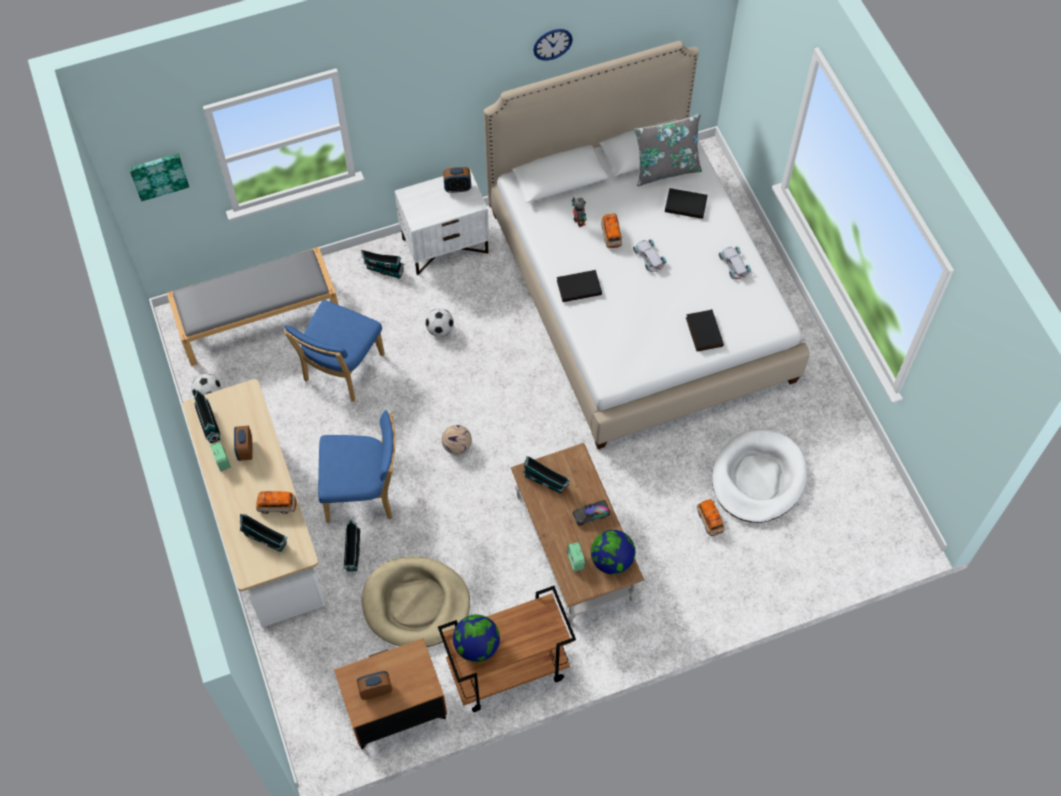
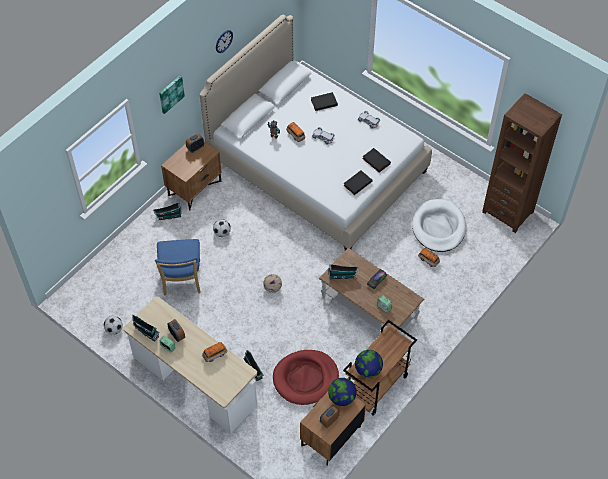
camera: 30 degrees left, 5 degrees down
picture [129,154,189,201] -> picture moved to [159,76,185,114]
grey bench [167,247,338,366] -> none
toy house [240,514,287,552] -> none
blue chair [318,410,396,523] -> none
beige dog bed [362,556,470,647] -> red dog bed [273,350,339,405]
white nightstand [395,168,489,275] -> brown nightstand [161,142,221,211]
black book [557,270,602,302] -> black book moved to [343,170,372,195]
globe [591,530,635,575] -> globe moved to [328,378,357,406]
grey pillow [634,114,702,186] -> none
none -> brown bookcase [482,93,562,233]

